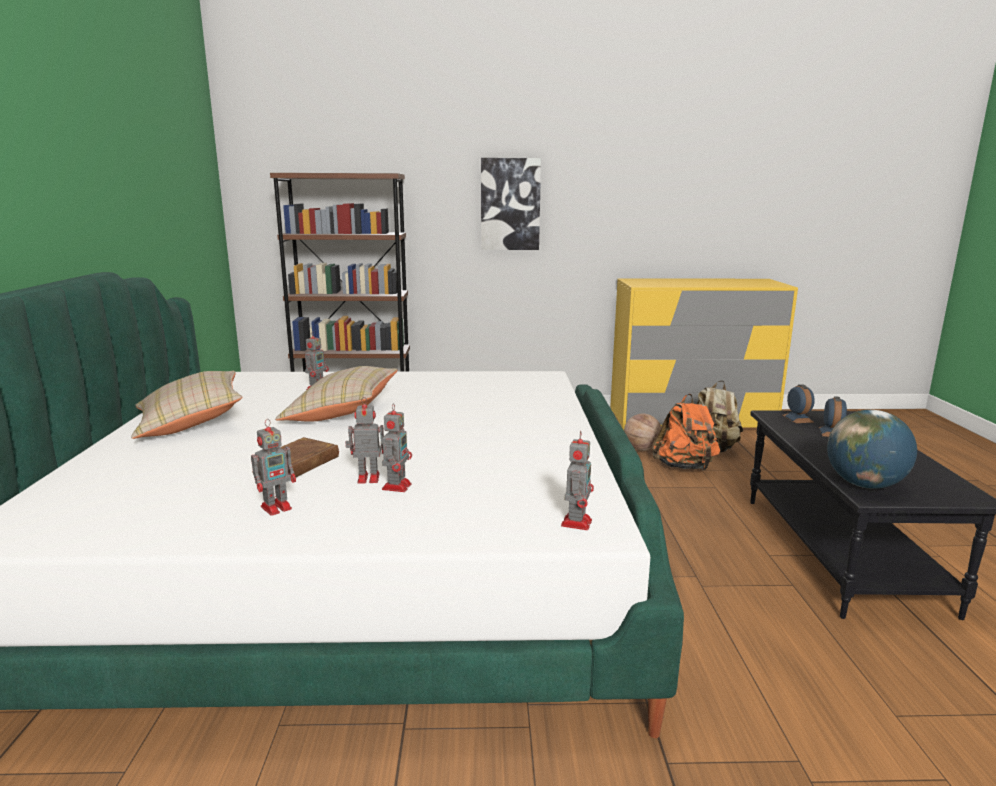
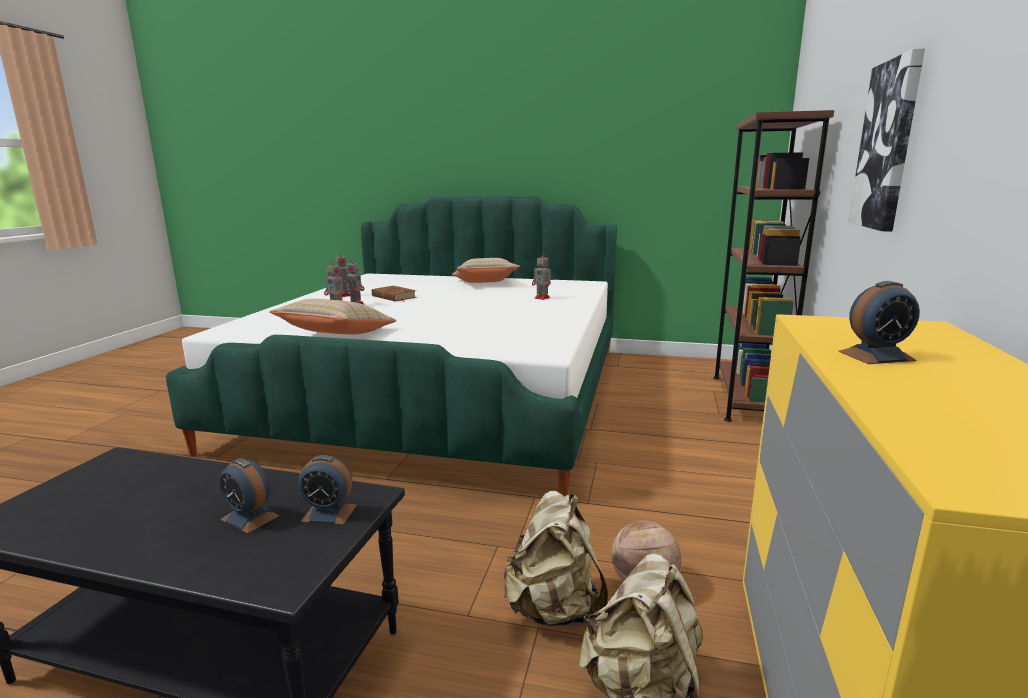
camera: 105 degrees right, 0 degrees up
beige pillow [275,366,398,422] -> beige pillow moved to [269,299,397,334]
toy robot [561,431,594,530] -> none
orange backpack [652,394,720,470] -> beige backpack [503,491,608,626]
globe [827,410,917,489] -> none
none -> alarm clock [838,281,920,364]

